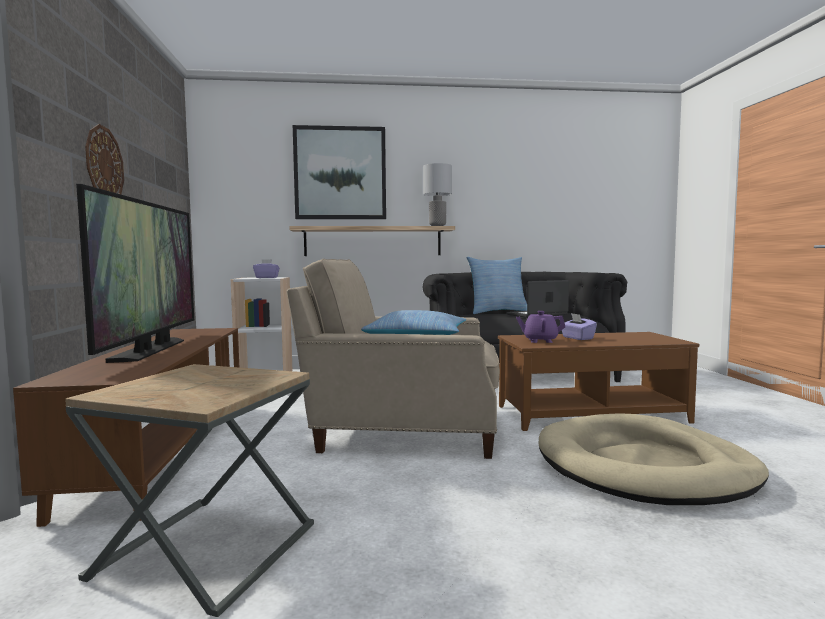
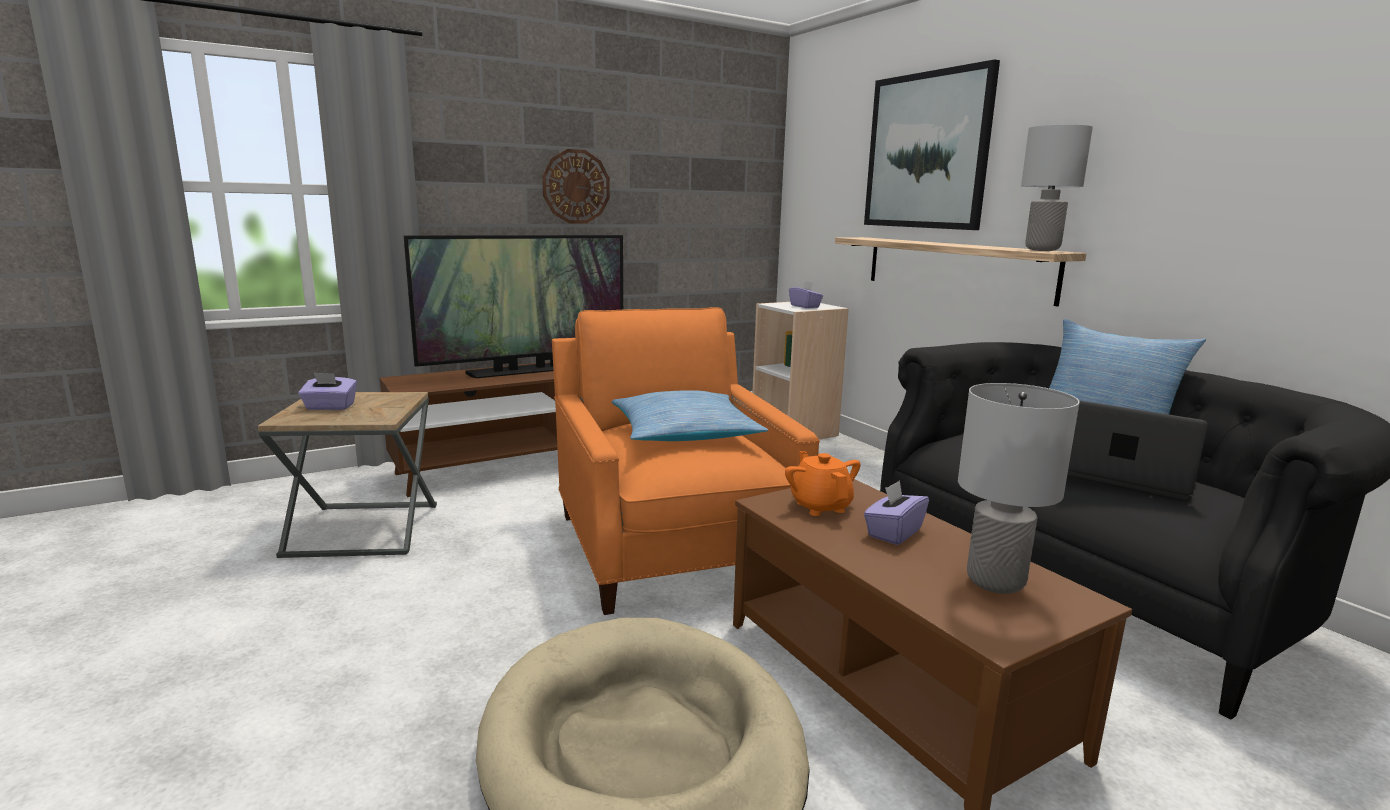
camera: 65 degrees right, 10 degrees up
beige armchair [287,259,500,459] -> orange armchair [552,307,820,615]
purple teapot [516,311,565,343] -> orange teapot [785,451,861,516]
none -> purple tissue box [298,372,357,410]
none -> grey table lamp [958,383,1080,594]

